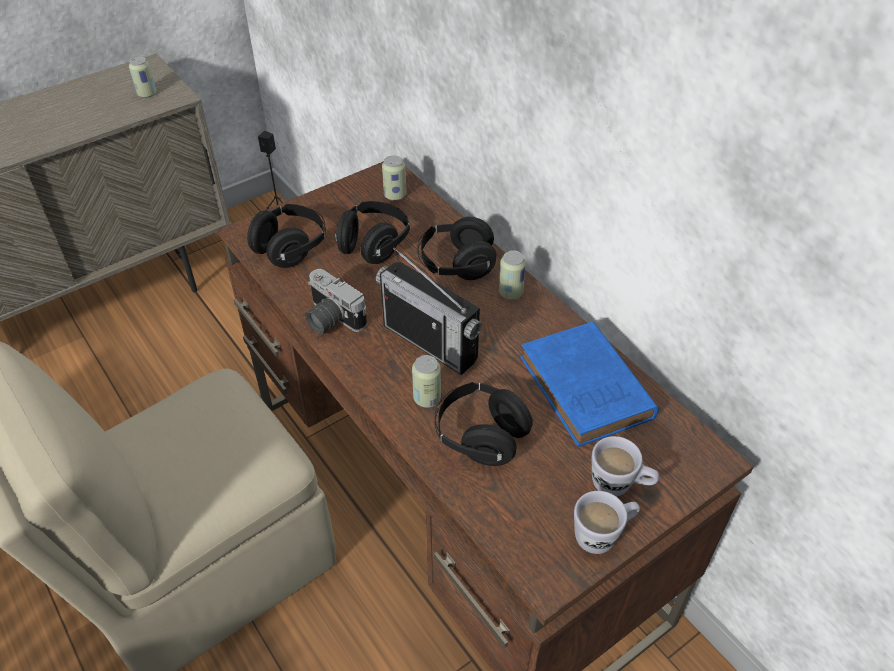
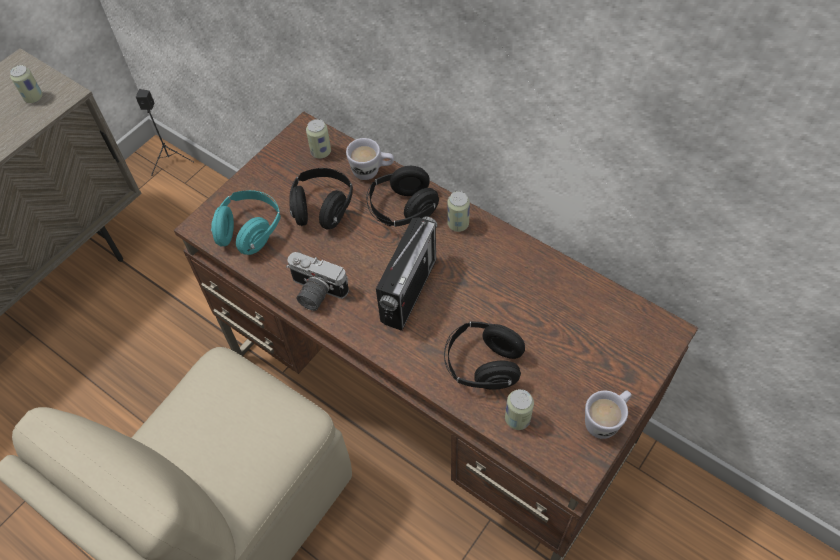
camera: 15 degrees left, 10 degrees up
black headphones [247,204,326,268] -> turquoise headphones [211,190,281,255]
radio [376,247,482,375] -> radio turned 90 degrees counterclockwise [376,217,437,331]
can [412,355,441,408] -> can moved to [505,389,534,430]
blue book [520,321,659,447] -> none
white mug [592,436,659,496] -> white mug moved to [346,138,394,180]

